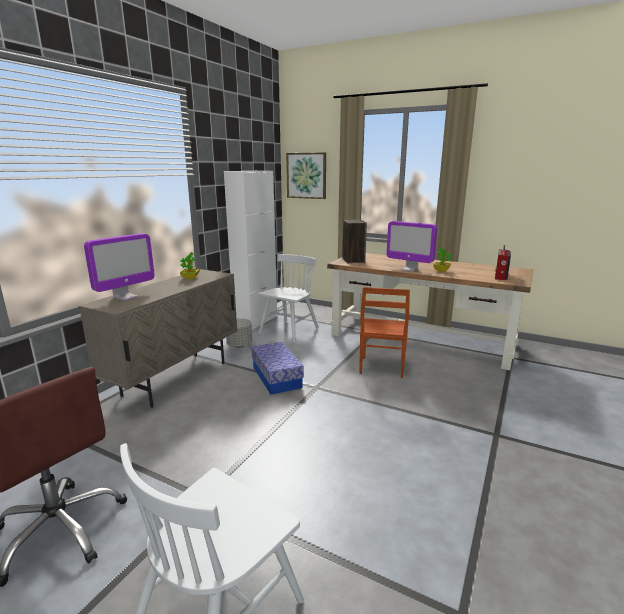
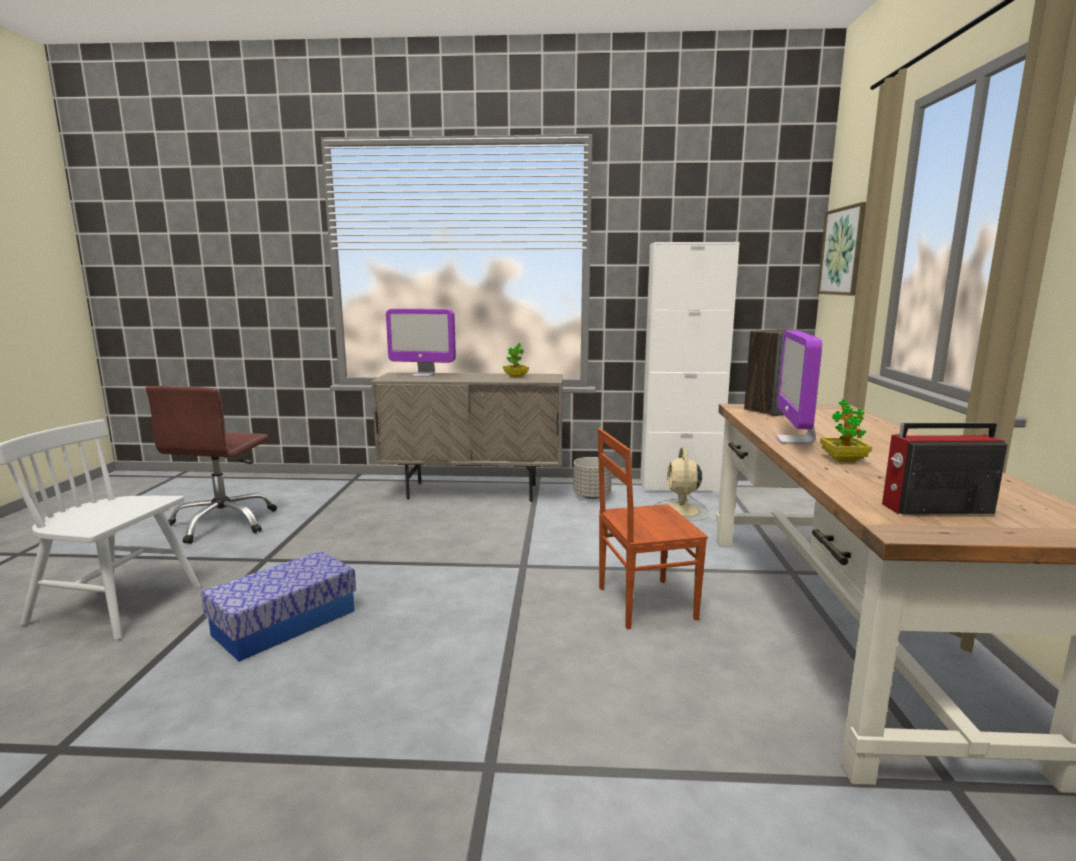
camera: 65 degrees right, 5 degrees down
storage box [251,342,304,395] -> storage box moved to [201,551,356,662]
white chair [258,254,319,343] -> beige fan [655,448,711,521]

